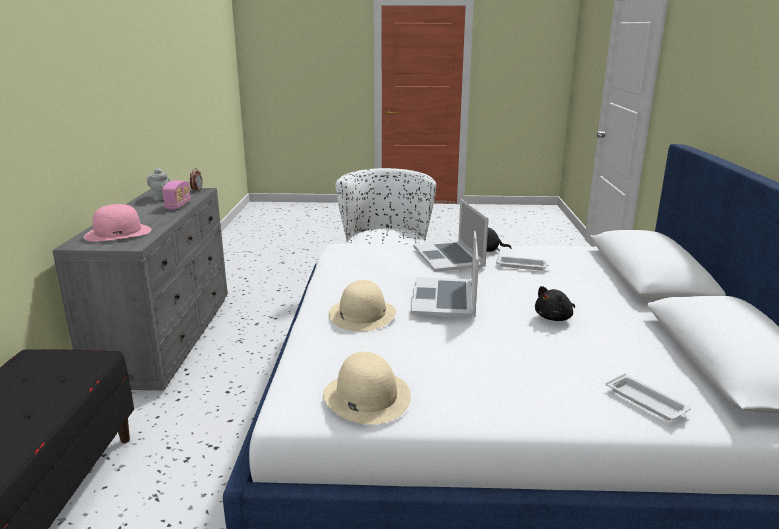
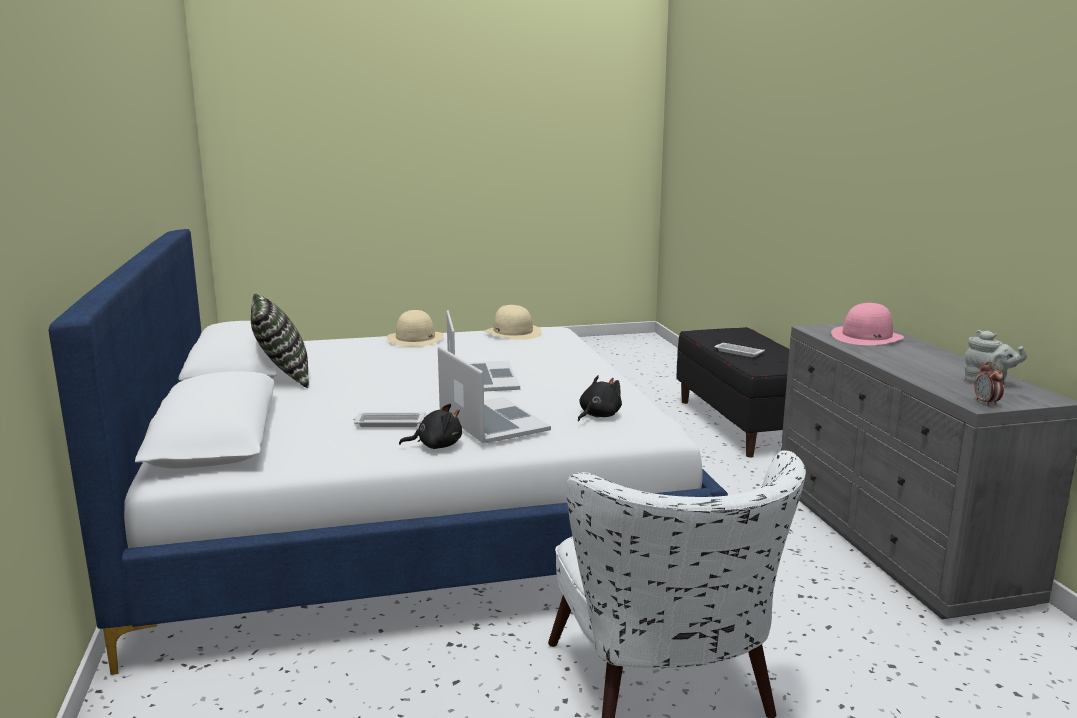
camera: 165 degrees right, 5 degrees down
radio [162,180,191,210] -> none
beige hat [329,280,396,332] -> beige hat moved to [387,310,444,347]
black plush toy [535,286,575,321] -> black plush toy moved to [578,375,622,422]
white tray [606,373,691,420] -> white tray moved to [714,343,765,357]
none -> pillow [251,294,309,388]

